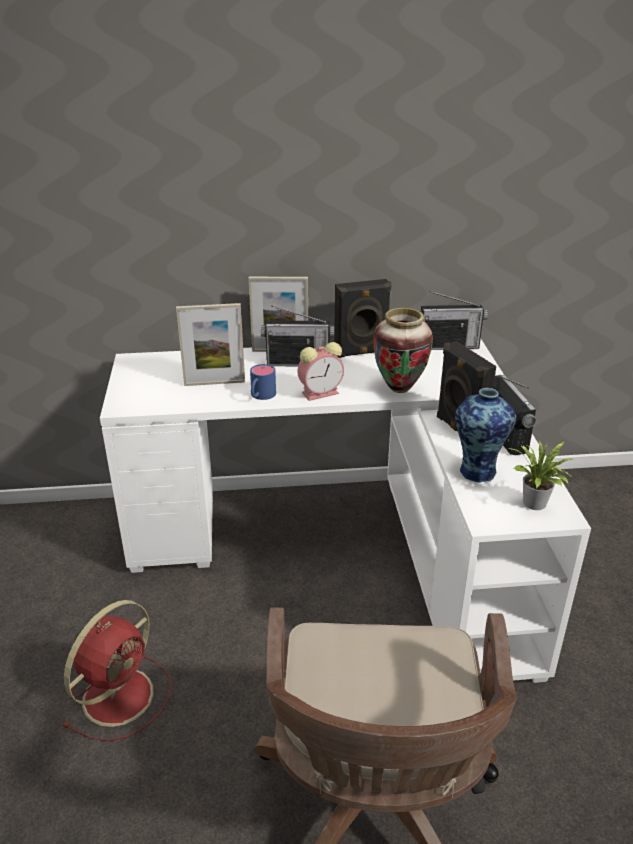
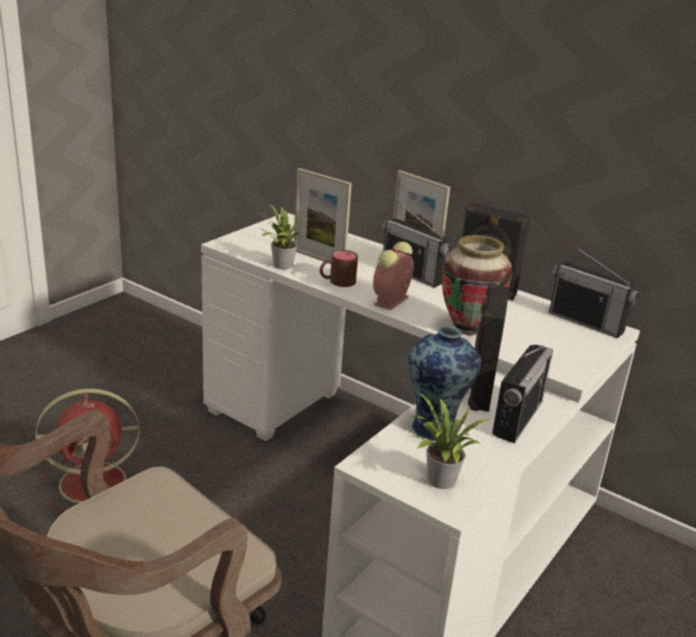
camera: 40 degrees right, 5 degrees down
blue mug [250,364,276,400] -> brown mug [320,250,358,287]
alarm clock [297,342,344,401] -> alarm clock turned 105 degrees clockwise [373,242,413,310]
none -> potted plant [257,205,308,269]

